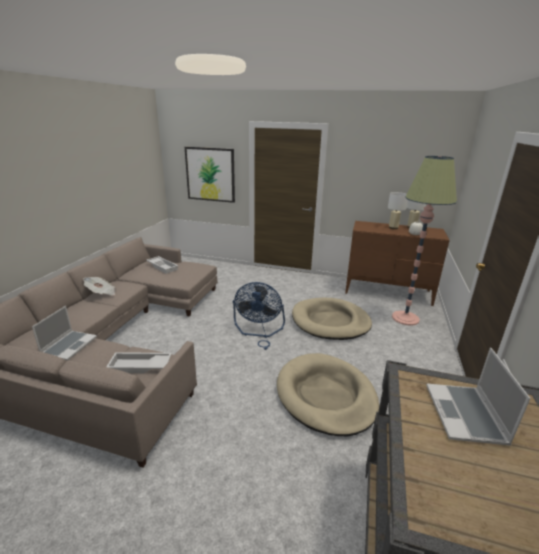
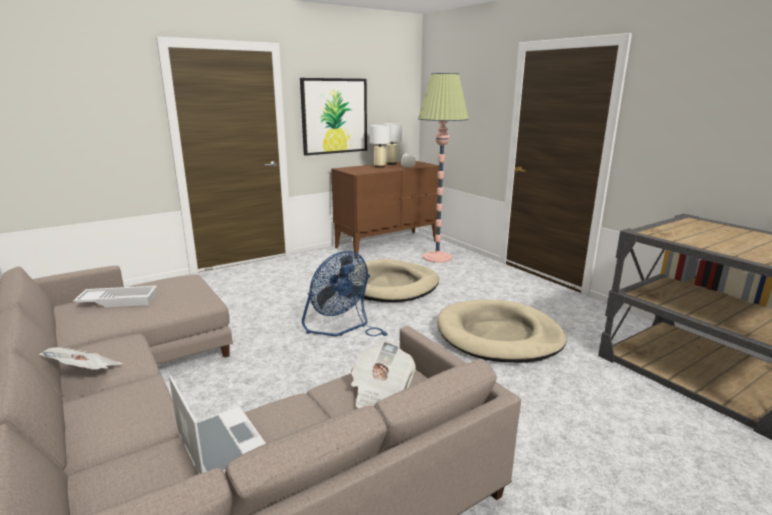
camera: 50 degrees left, 5 degrees down
white tray [106,352,172,373] -> newspaper [351,341,416,408]
picture [185,147,235,203] -> picture moved to [300,78,367,156]
laptop [426,348,531,446] -> none

